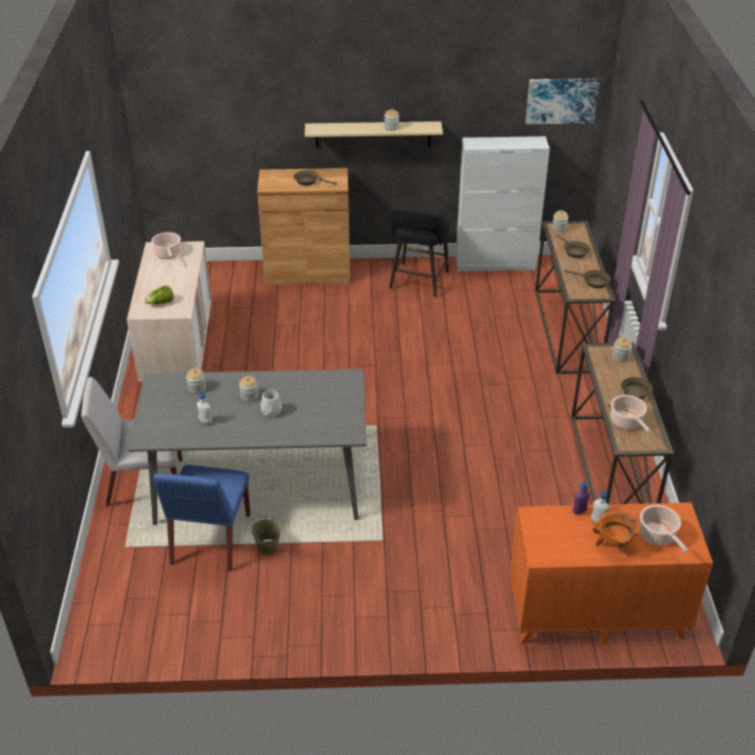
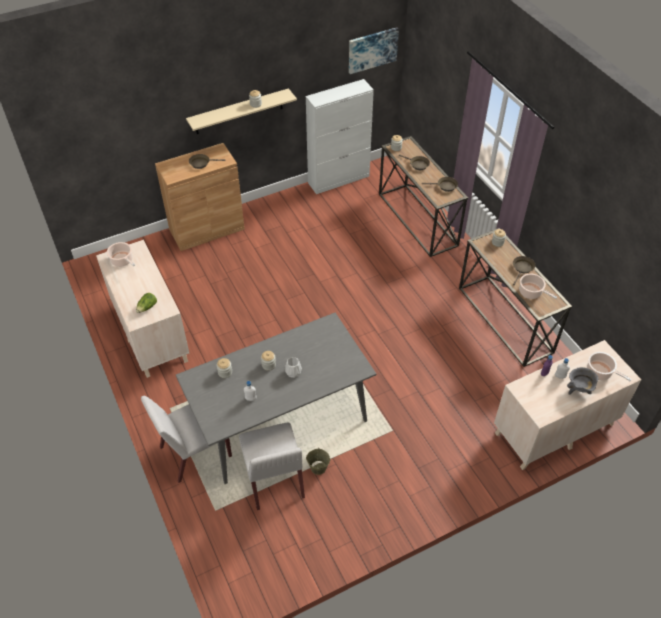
camera: 25 degrees left, 10 degrees up
blue chair [153,465,251,572] -> white chair [239,423,305,510]
black stool [389,205,450,298] -> none
orange dresser [510,502,713,645] -> beige dresser [494,340,641,470]
orange cooking pot [592,511,640,552] -> grey cooking pot [567,367,599,395]

